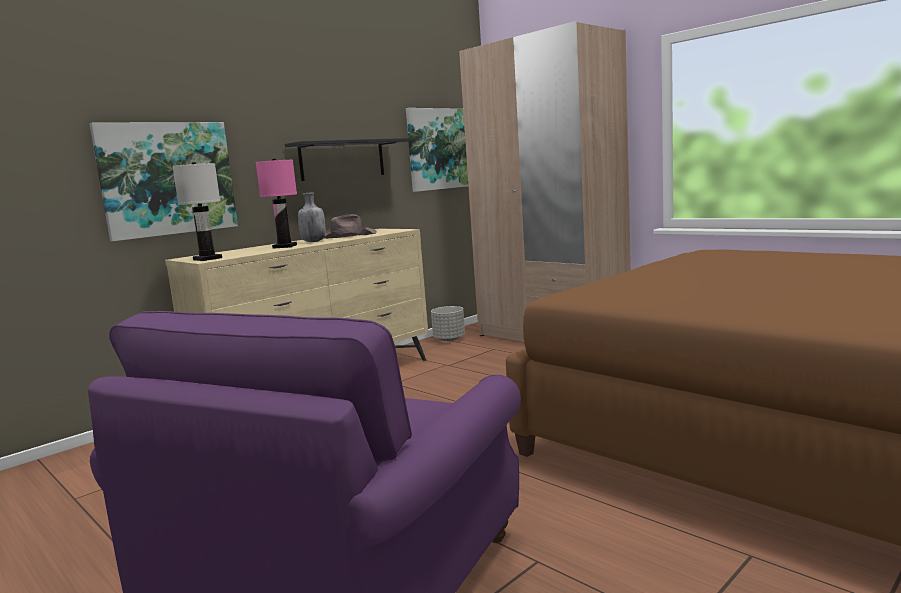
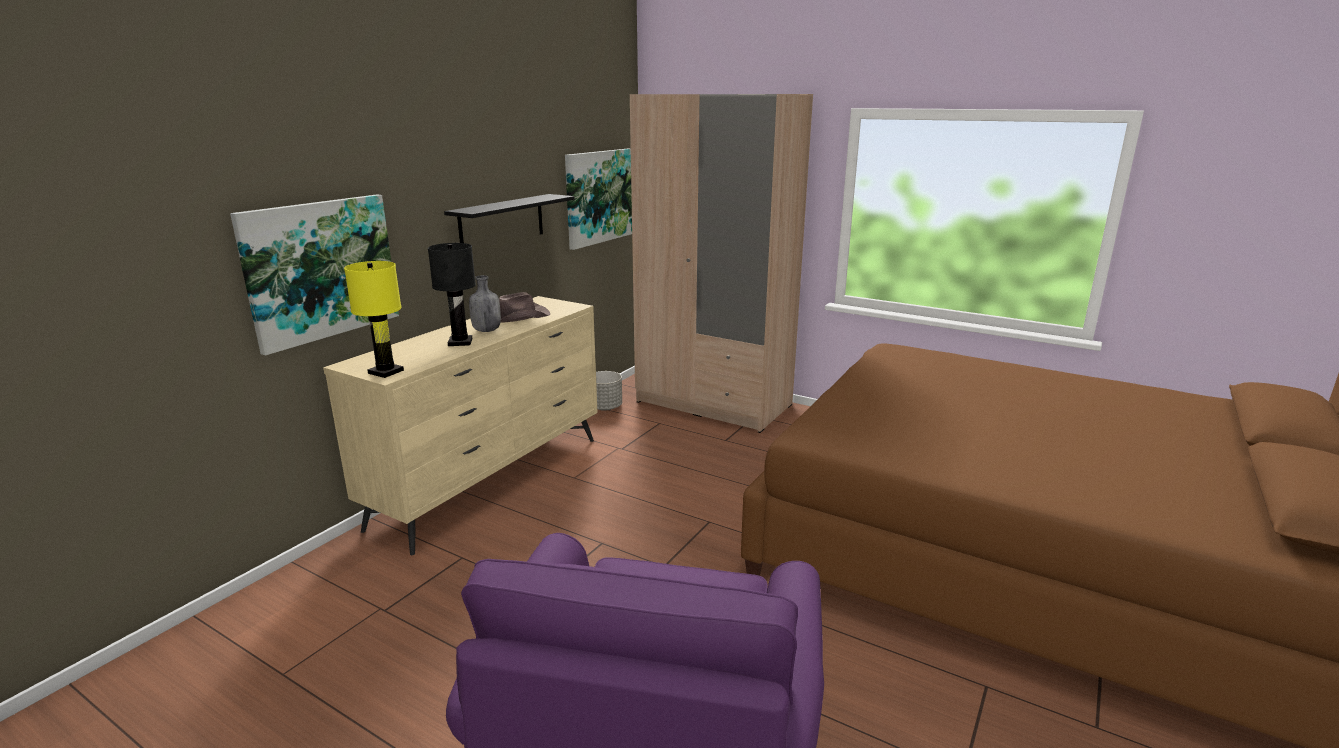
camera: 15 degrees left, 10 degrees up
white table lamp [172,162,222,261] -> yellow table lamp [344,261,404,378]
pink table lamp [256,159,297,249] -> black table lamp [428,243,476,346]

